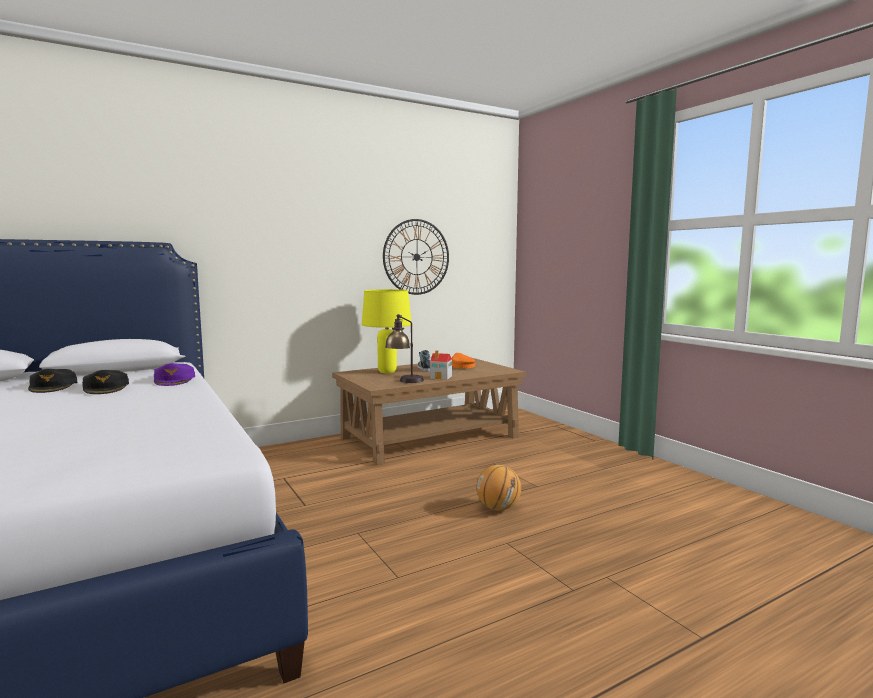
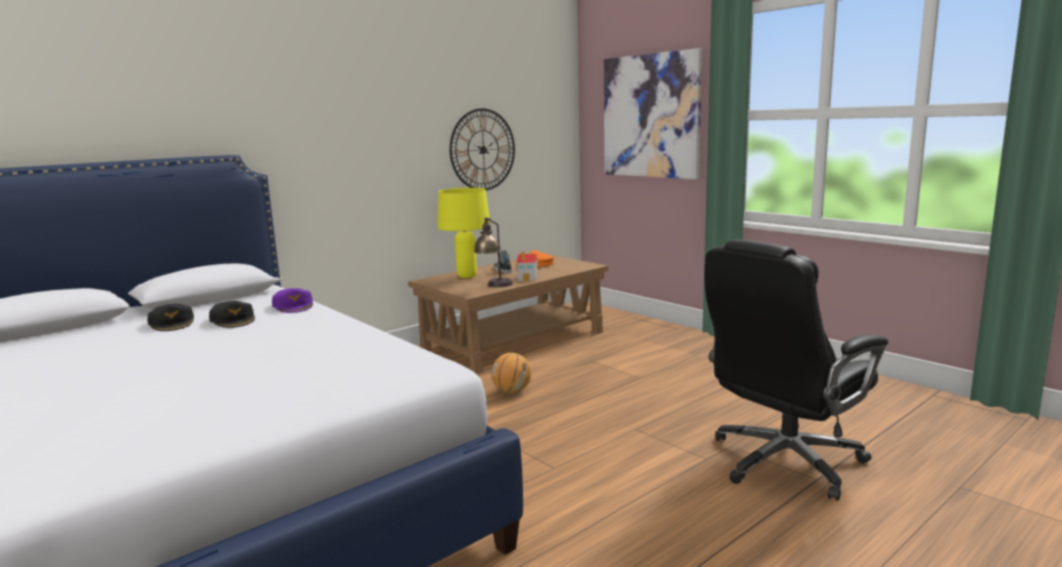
camera: 10 degrees left, 5 degrees up
basketball [476,465,521,511] -> basketball moved to [491,353,532,393]
none -> picture [604,48,702,179]
none -> black office chair [704,239,888,501]

